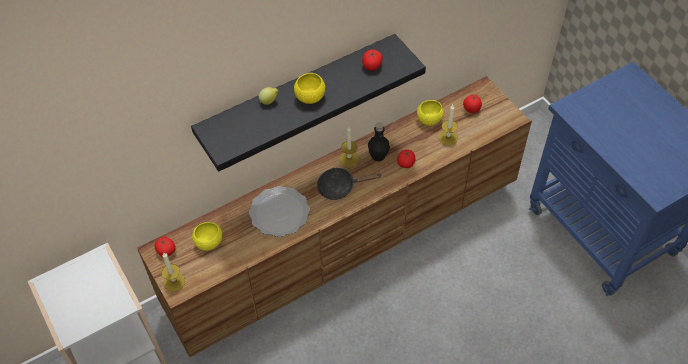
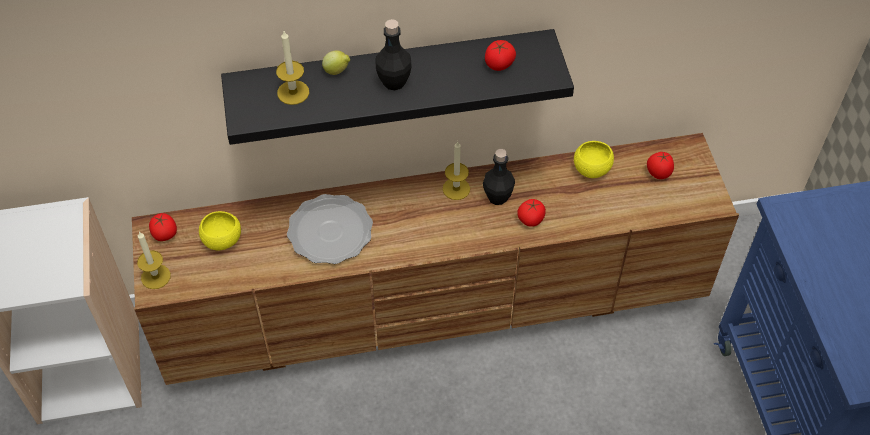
camera: 20 degrees right, 0 degrees up
yellow bowl [294,73,325,104] -> black bottle [375,19,412,90]
black frying pan [317,168,381,200] -> none
candle [439,105,458,146] -> candle moved to [276,31,309,105]

